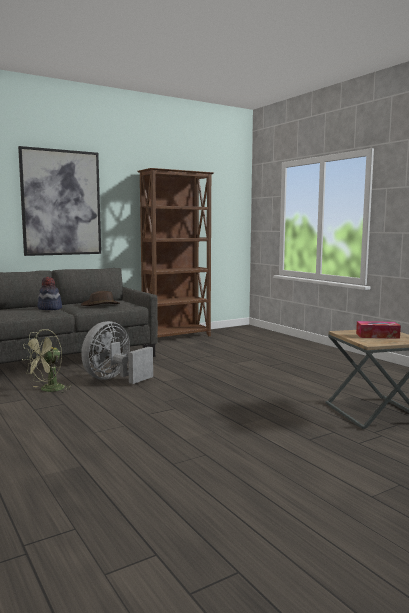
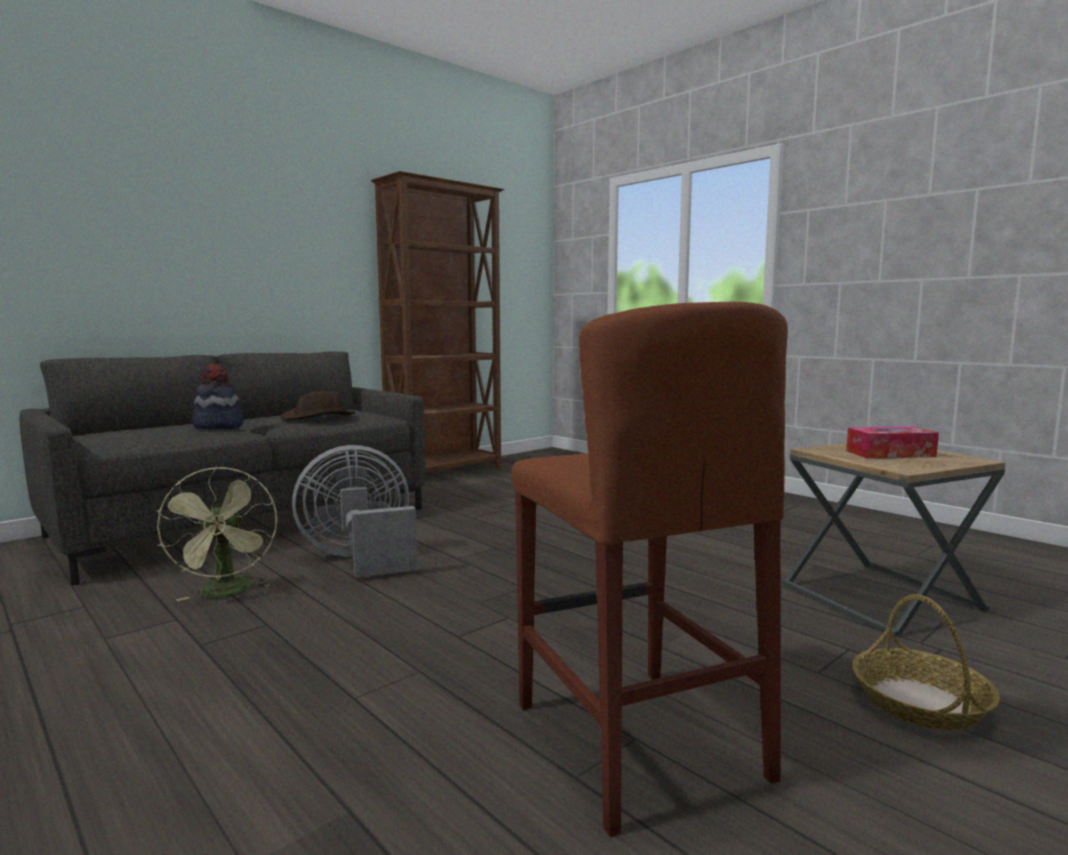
camera: 10 degrees left, 0 degrees up
picture [18,146,101,256] -> none
green fan [22,329,71,393] -> green fan turned 45 degrees counterclockwise [156,467,277,601]
grey fan [81,321,153,384] -> grey fan turned 45 degrees clockwise [292,445,417,578]
none -> brown stool [511,301,788,837]
none -> basket [852,594,1000,731]

